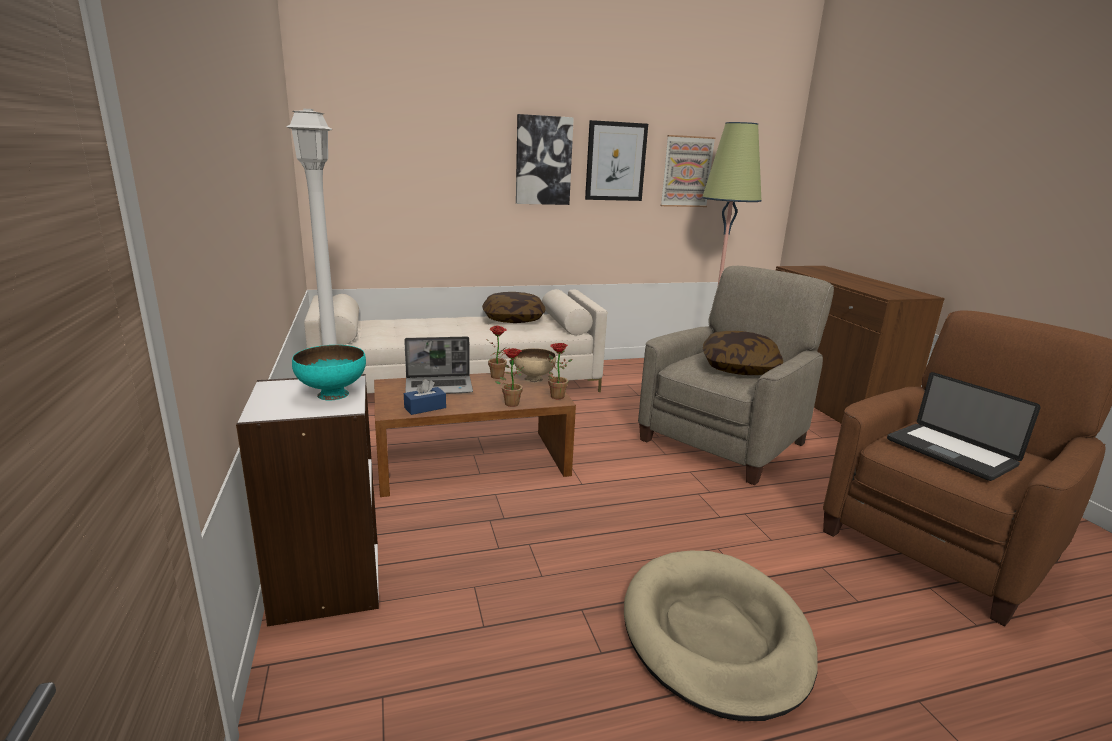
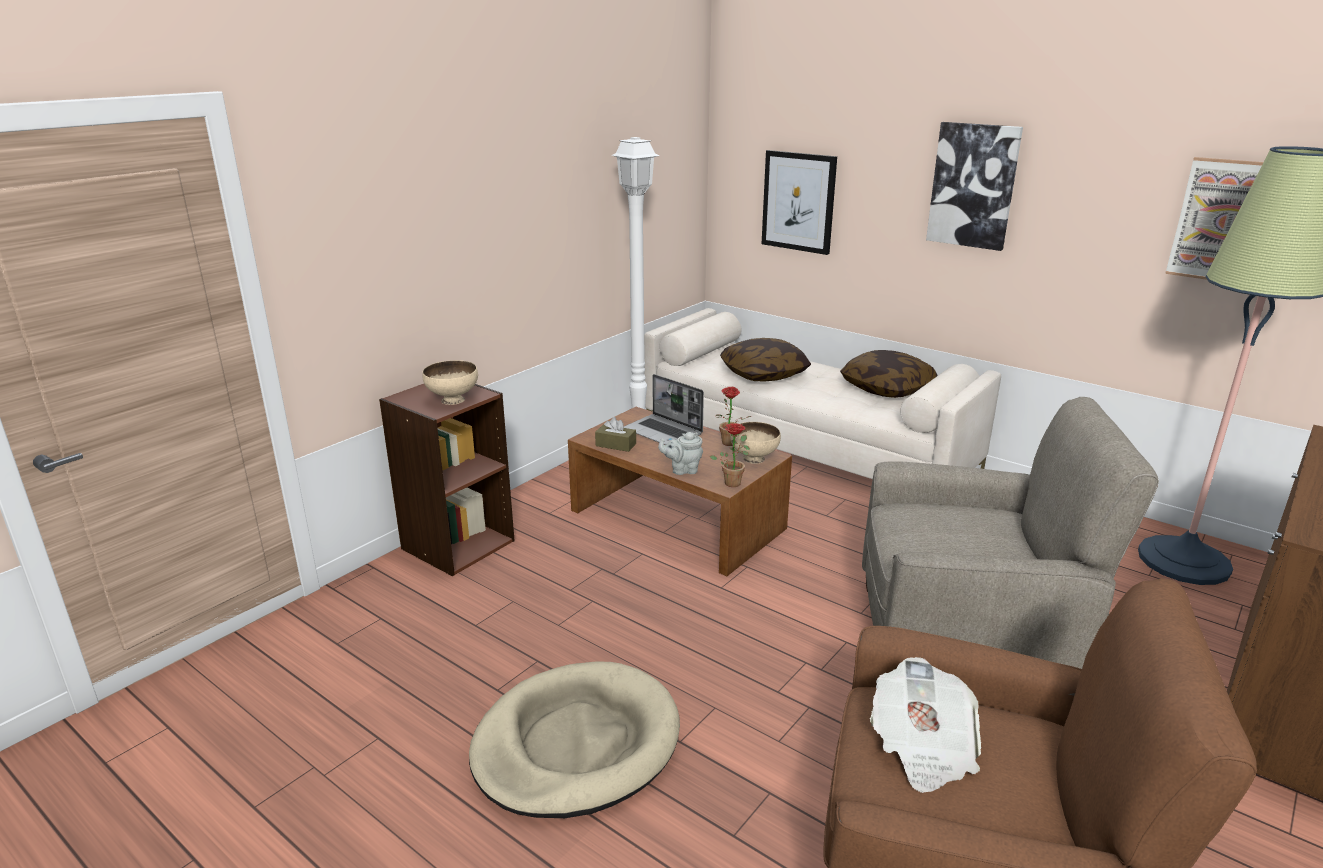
camera: 55 degrees right, 5 degrees up
white bookcase [236,374,379,627] -> brown bookcase [379,384,515,576]
turquoise bowl [292,345,366,400] -> beige bowl [422,360,478,405]
blue tissue box [404,379,446,415] -> brown tissue box [595,417,636,452]
potted plant [495,348,525,407] -> grey teapot [658,432,703,475]
picture [585,120,648,201] -> picture moved to [762,150,837,255]
pillow [703,331,783,375] -> pillow moved to [720,338,811,382]
laptop [887,372,1041,481] -> newspaper [870,657,981,793]

